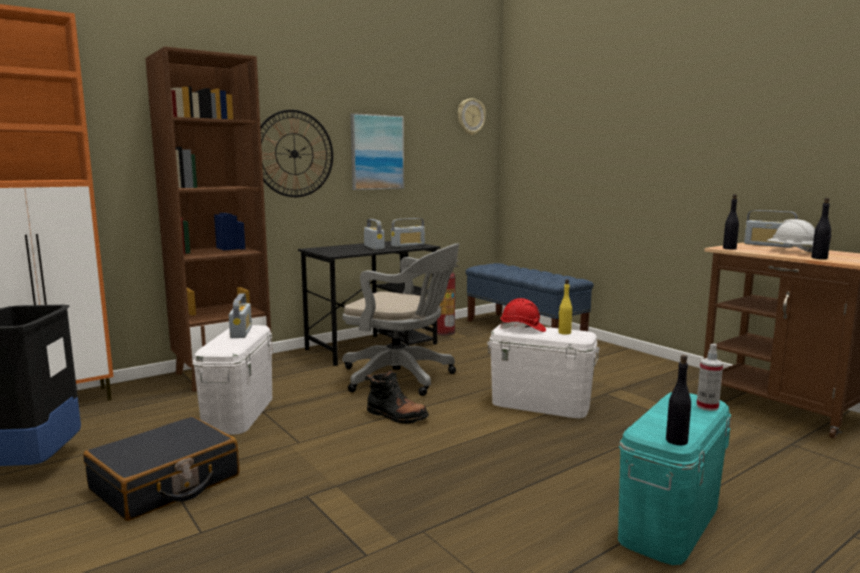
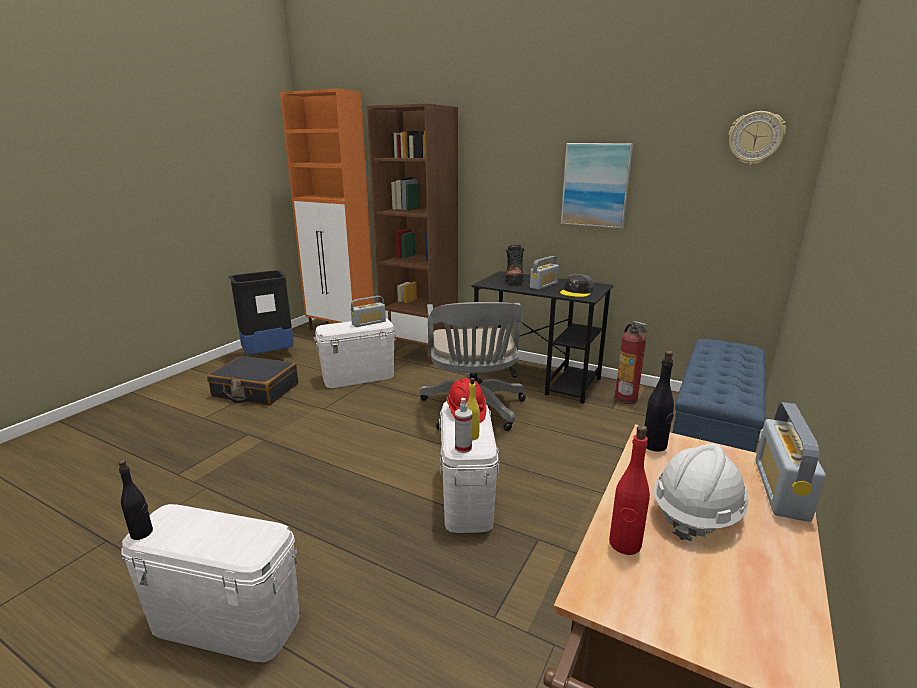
camera: 65 degrees right, 10 degrees up
wall clock [260,110,333,197] -> none
black boot [365,370,429,424] -> black boot moved to [505,245,524,282]
radio [391,218,425,247] -> grey cap [560,274,594,297]
turquoise storage box [618,392,731,565] -> white storage box [121,504,300,662]
spray bottle [696,344,723,411] -> spray bottle moved to [455,398,472,453]
black bottle [811,198,831,259] -> red bottle [609,425,650,555]

